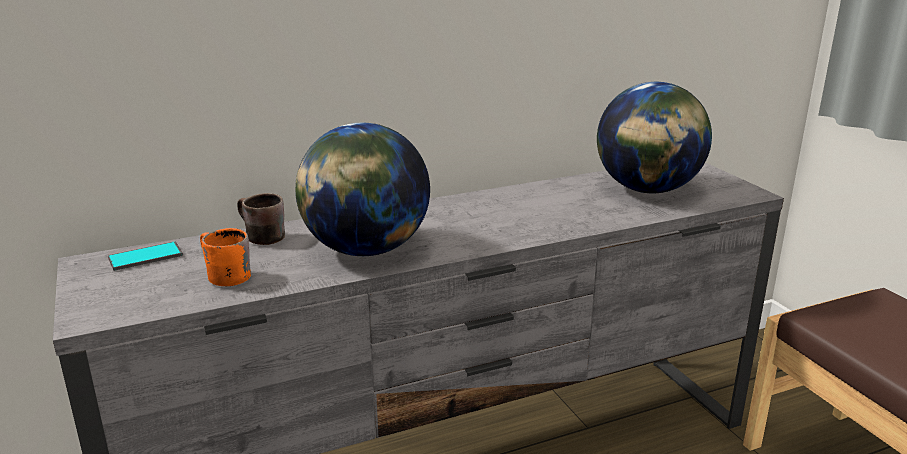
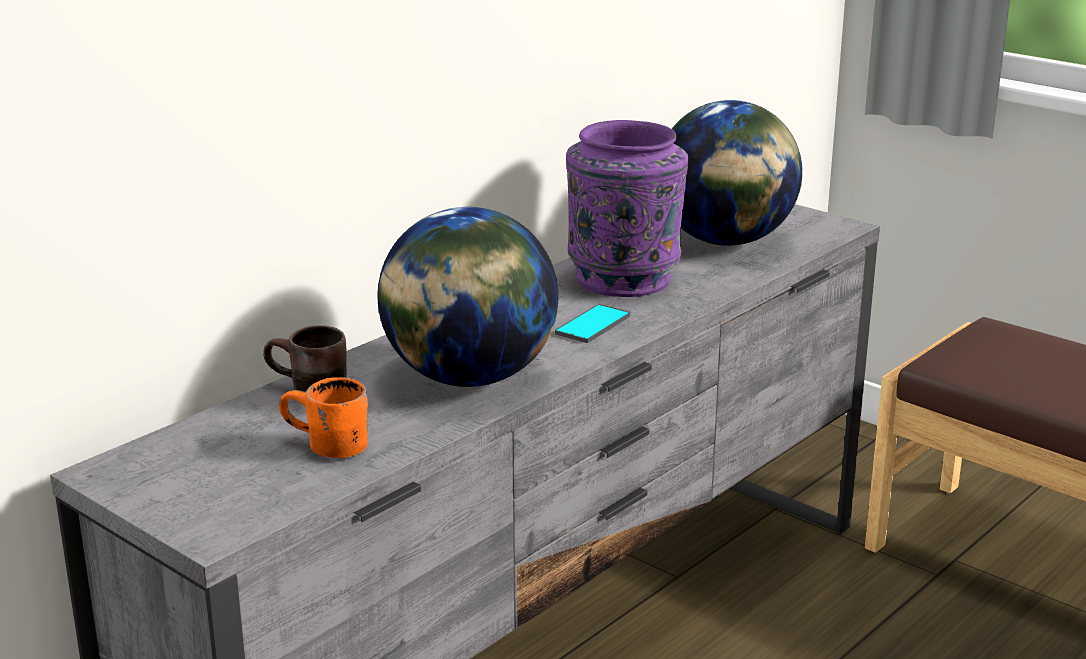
camera: 25 degrees left, 0 degrees up
phone [108,241,183,271] -> phone moved to [555,304,631,343]
none -> purple vase [566,120,689,297]

